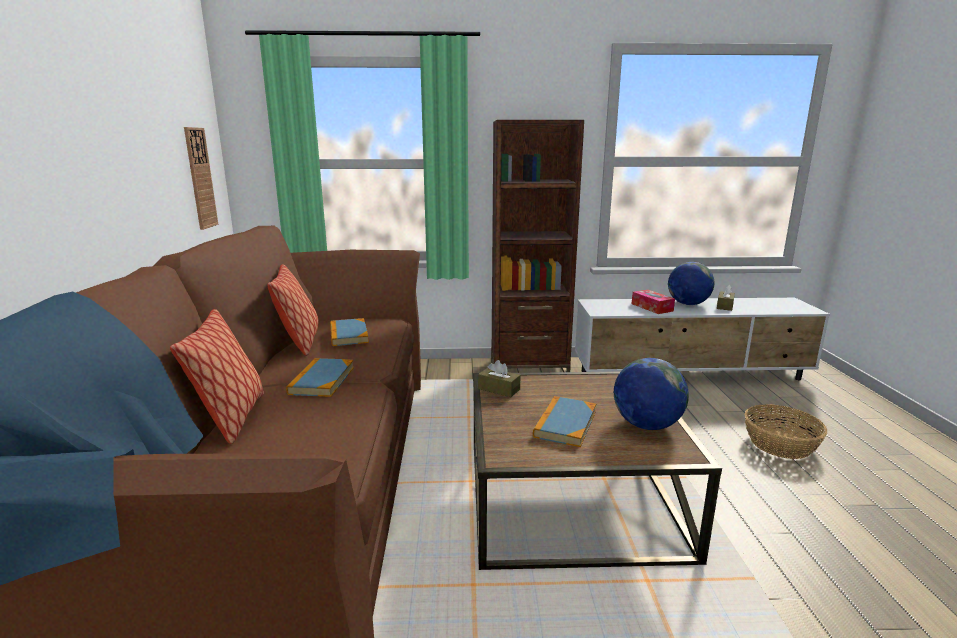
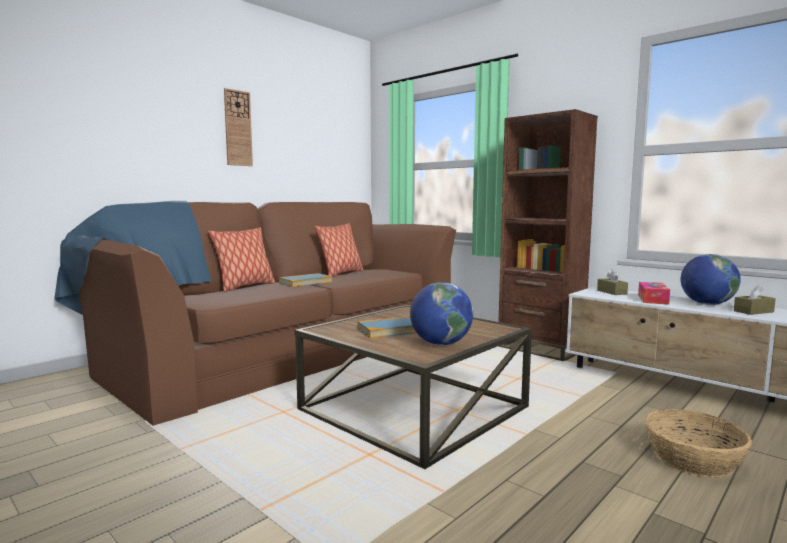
camera: 45 degrees right, 10 degrees down
wall clock [184,127,218,230] -> wall clock moved to [224,88,253,166]
book [330,318,369,346] -> none
brown tissue box [478,360,521,397] -> brown tissue box moved to [597,269,628,295]

